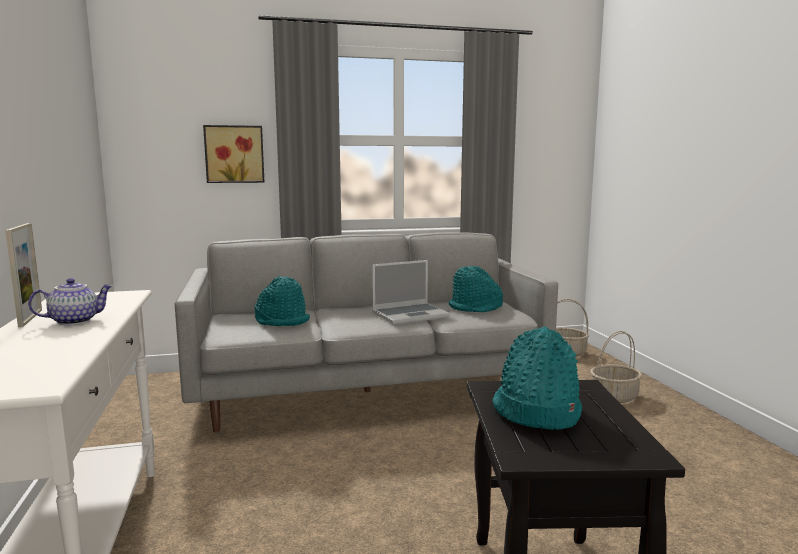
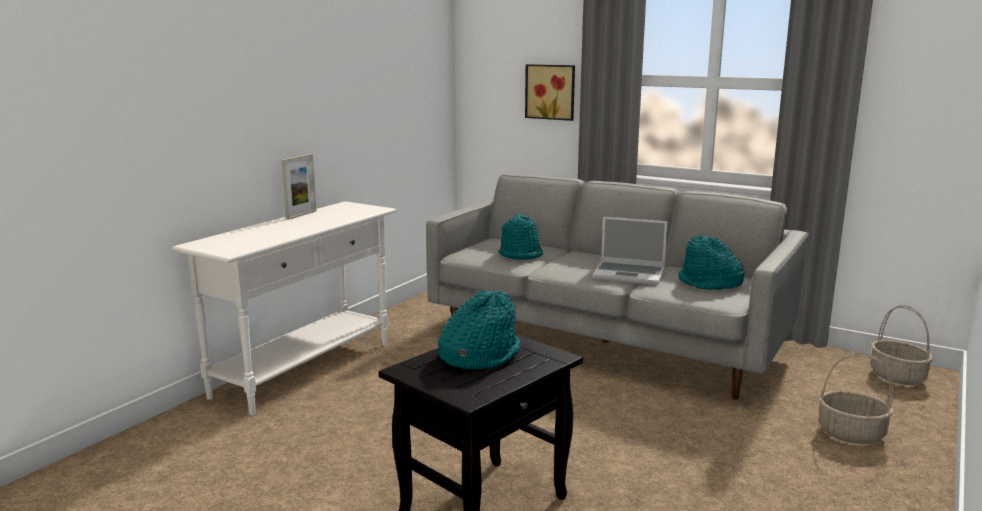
camera: 45 degrees right, 5 degrees up
teapot [28,278,112,325] -> none

